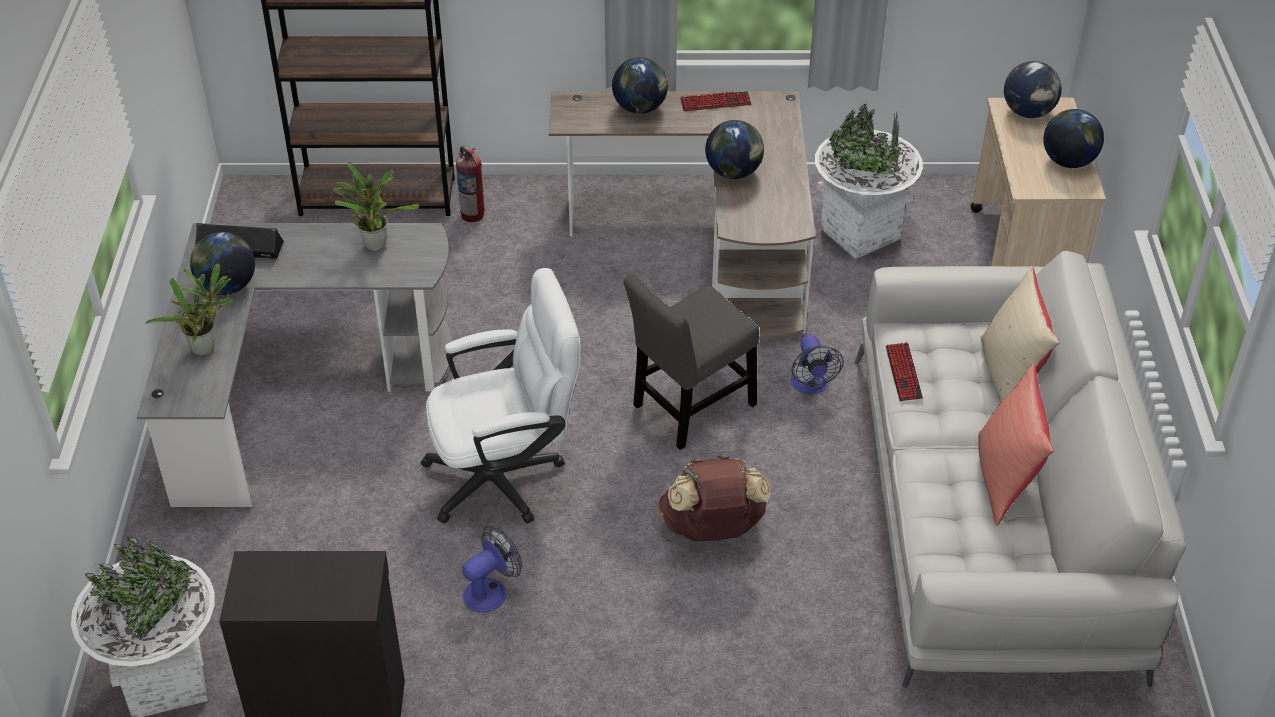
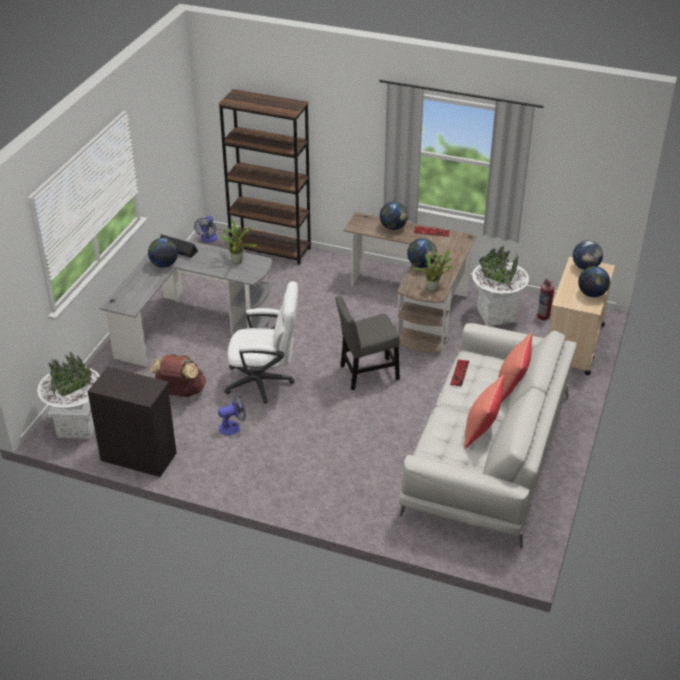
camera: 20 degrees right, 5 degrees down
potted plant [146,263,233,356] -> potted plant moved to [412,250,453,292]
fire extinguisher [456,146,484,222] -> fire extinguisher moved to [537,279,555,320]
brown backpack [659,455,770,541] -> brown backpack moved to [150,354,206,397]
fan [791,334,844,395] -> fan moved to [194,216,217,243]
beige pillow [980,266,1059,403] -> red pillow [498,333,532,402]

